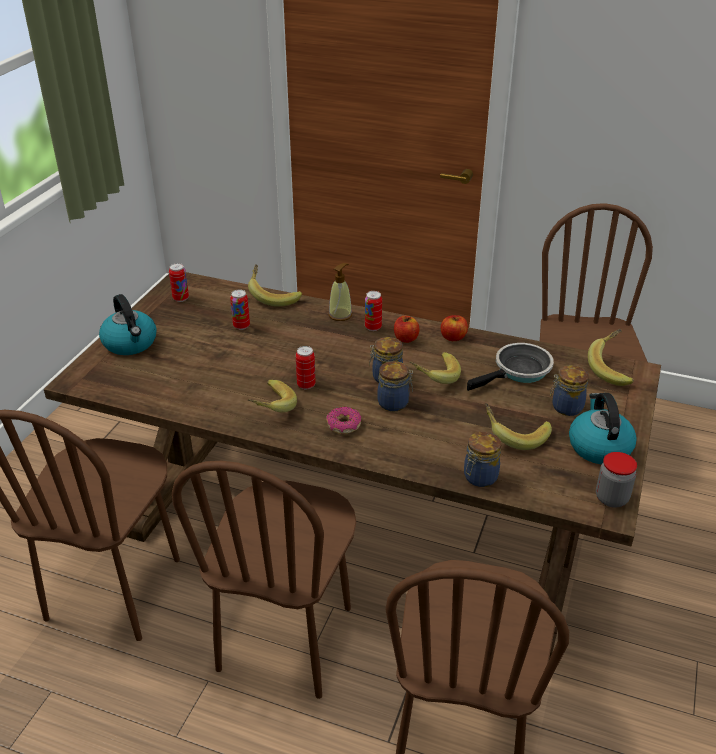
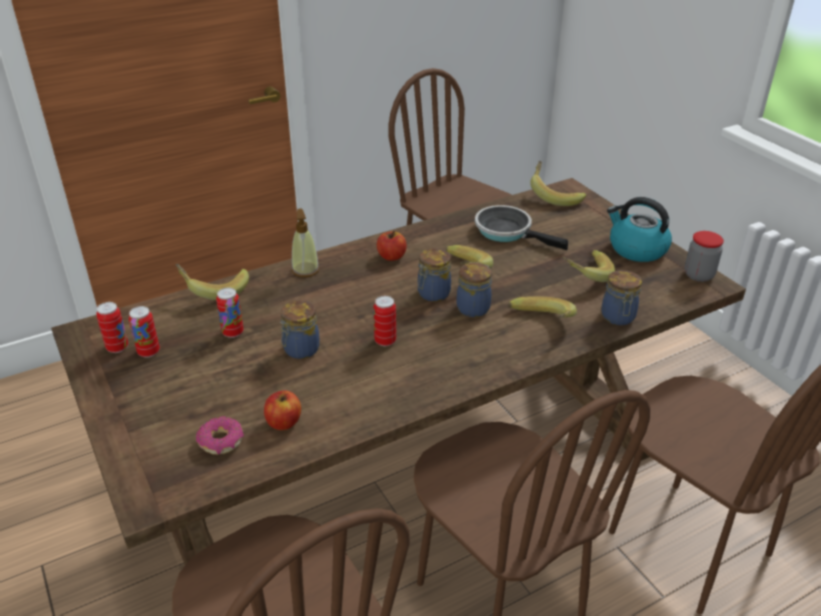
camera: 50 degrees left, 0 degrees up
kettle [99,294,156,355] -> none
banana [248,380,297,413] -> banana moved to [508,296,577,319]
donut [326,407,361,434] -> donut moved to [196,416,244,455]
can [365,291,382,331] -> can moved to [129,306,160,358]
apple [441,315,468,341] -> apple moved to [264,390,301,430]
frying pan [467,343,554,391] -> frying pan turned 60 degrees counterclockwise [475,205,568,250]
jar [550,365,589,416] -> jar moved to [280,301,320,359]

